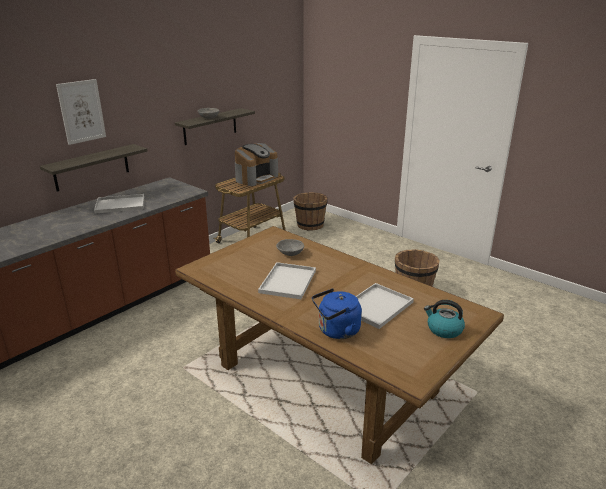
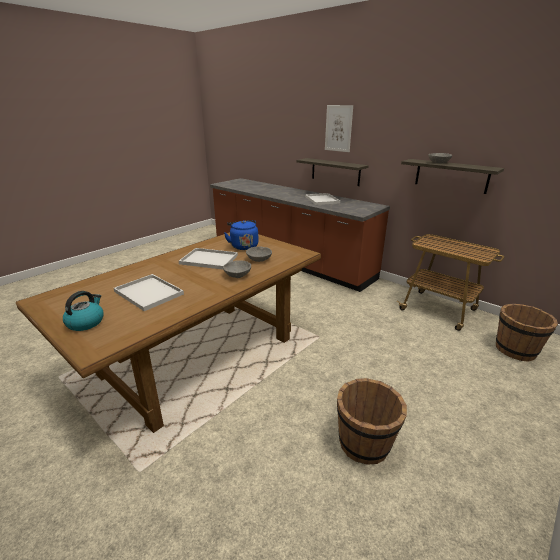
camera: 90 degrees right, 0 degrees up
coffee machine [235,143,278,186] -> none
blue kettle [312,288,362,339] -> blue kettle moved to [224,220,258,250]
none -> grey bowl [223,260,251,278]

